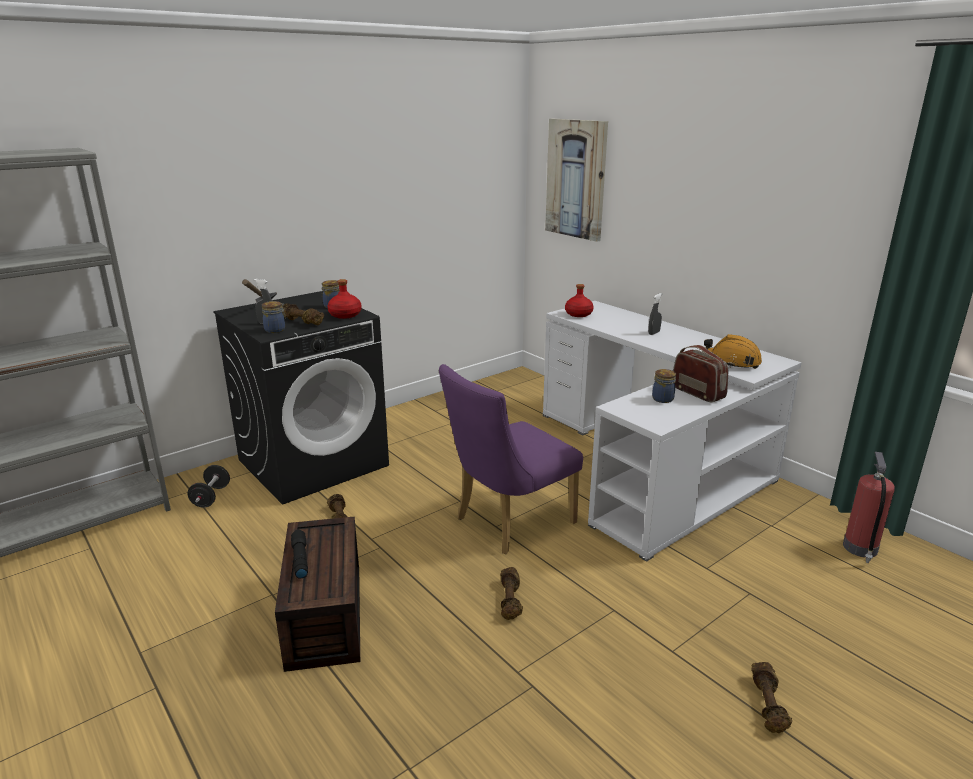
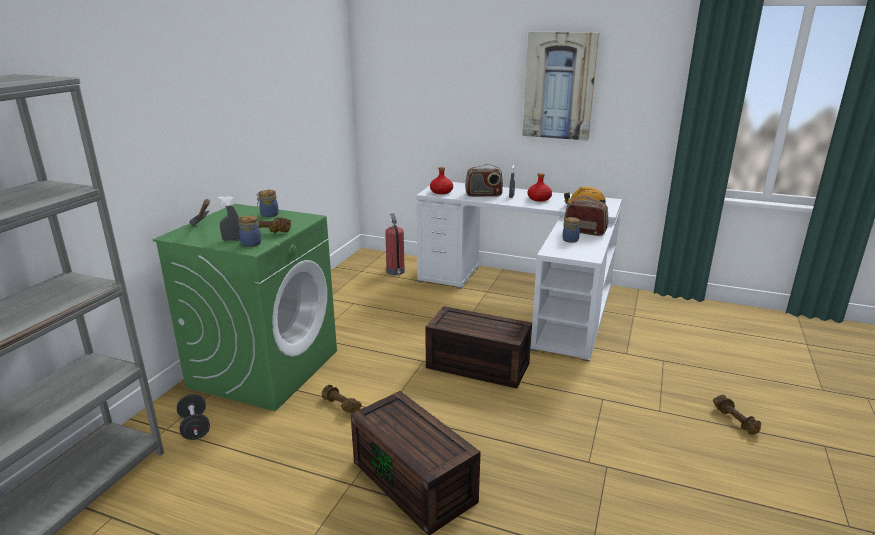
camera: 30 degrees left, 0 degrees up
black washing machine [213,291,389,505] -> green washing machine [153,204,337,411]
black flashlight [291,530,308,579] -> none
red bottle [327,279,362,319] -> red bottle moved to [528,173,552,201]
purple chair [439,364,583,554] -> brown storage box [425,306,532,389]
brown dumbbell [500,567,523,620] -> none
picture [545,119,608,242] -> picture moved to [522,31,599,141]
fire extinguisher [843,452,895,563] -> fire extinguisher moved to [385,213,405,276]
none -> radio [465,164,503,197]

